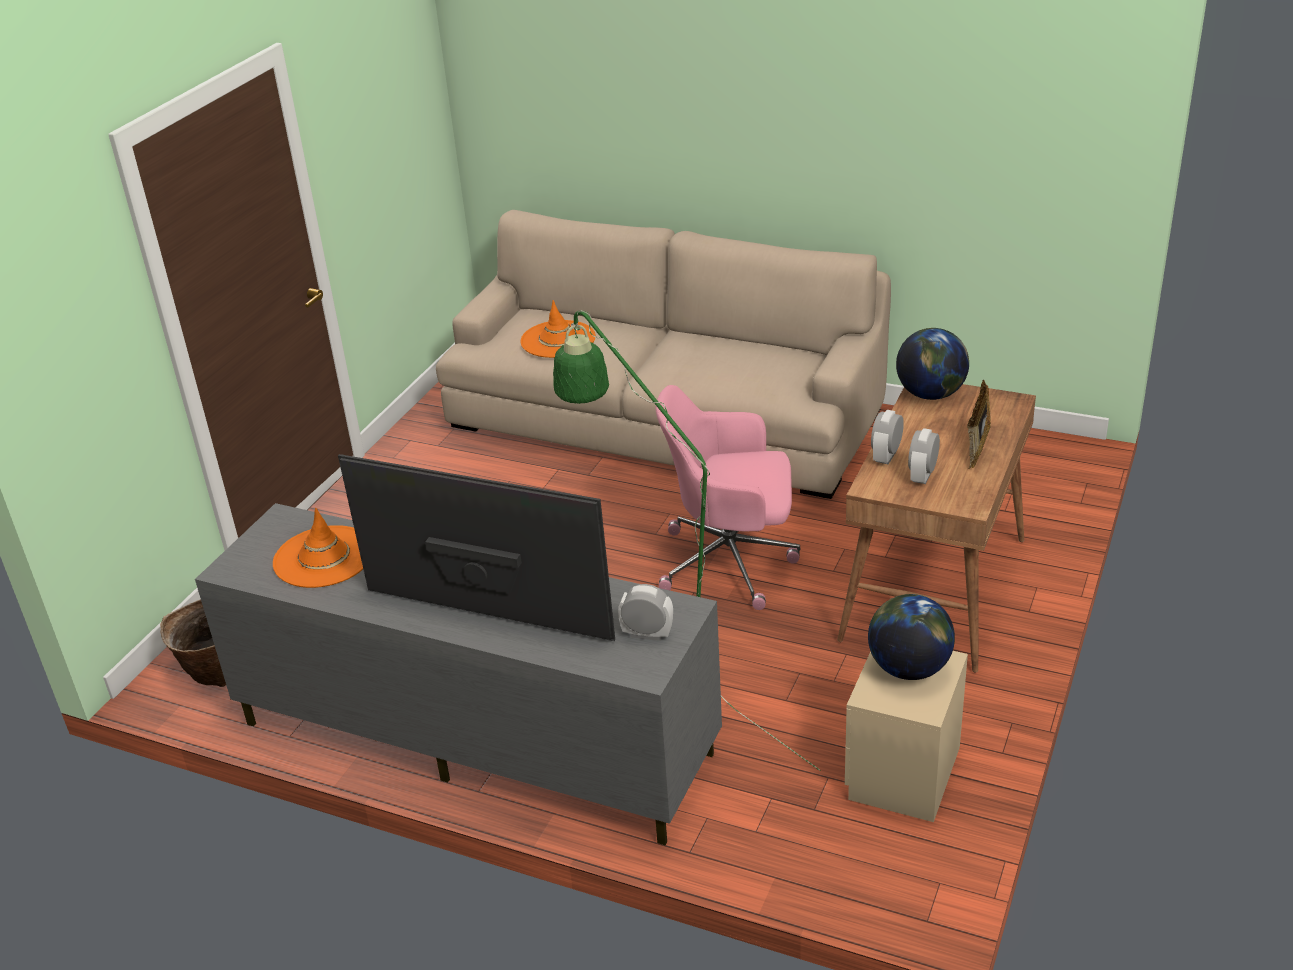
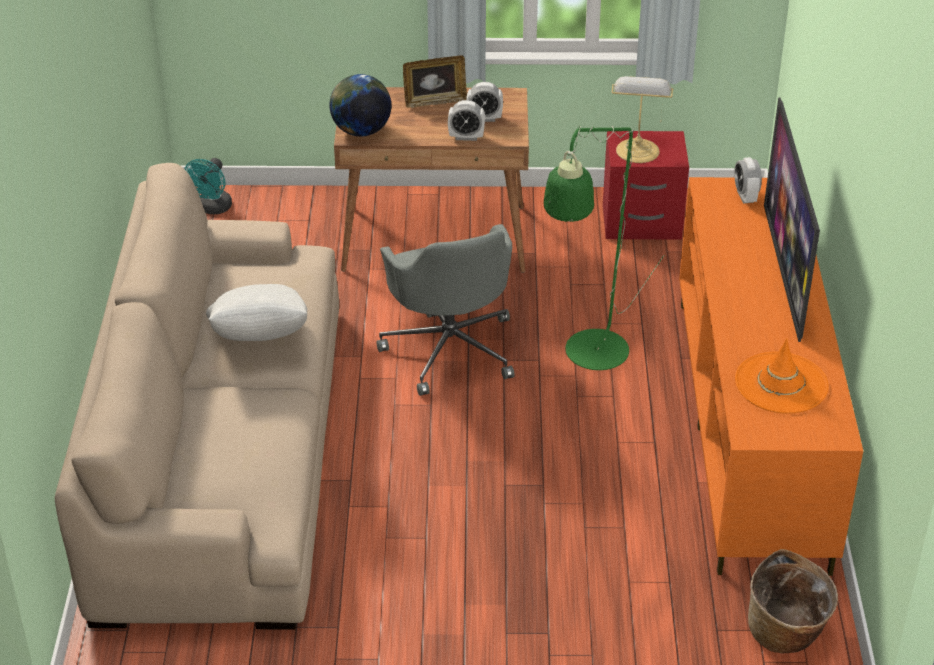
camera: 115 degrees left, 5 degrees up
grey tv stand [195,503,722,846] -> orange tv stand [679,177,863,576]
orange hat [520,300,596,358] -> none
pink office chair [655,385,800,610] -> grey office chair [377,224,514,396]
beige nightstand [845,651,968,822] -> red nightstand [603,131,689,240]
globe [868,594,955,680] -> table lamp [611,76,673,163]
none -> turquoise fan [184,158,232,214]
none -> white pillow [206,284,307,341]

